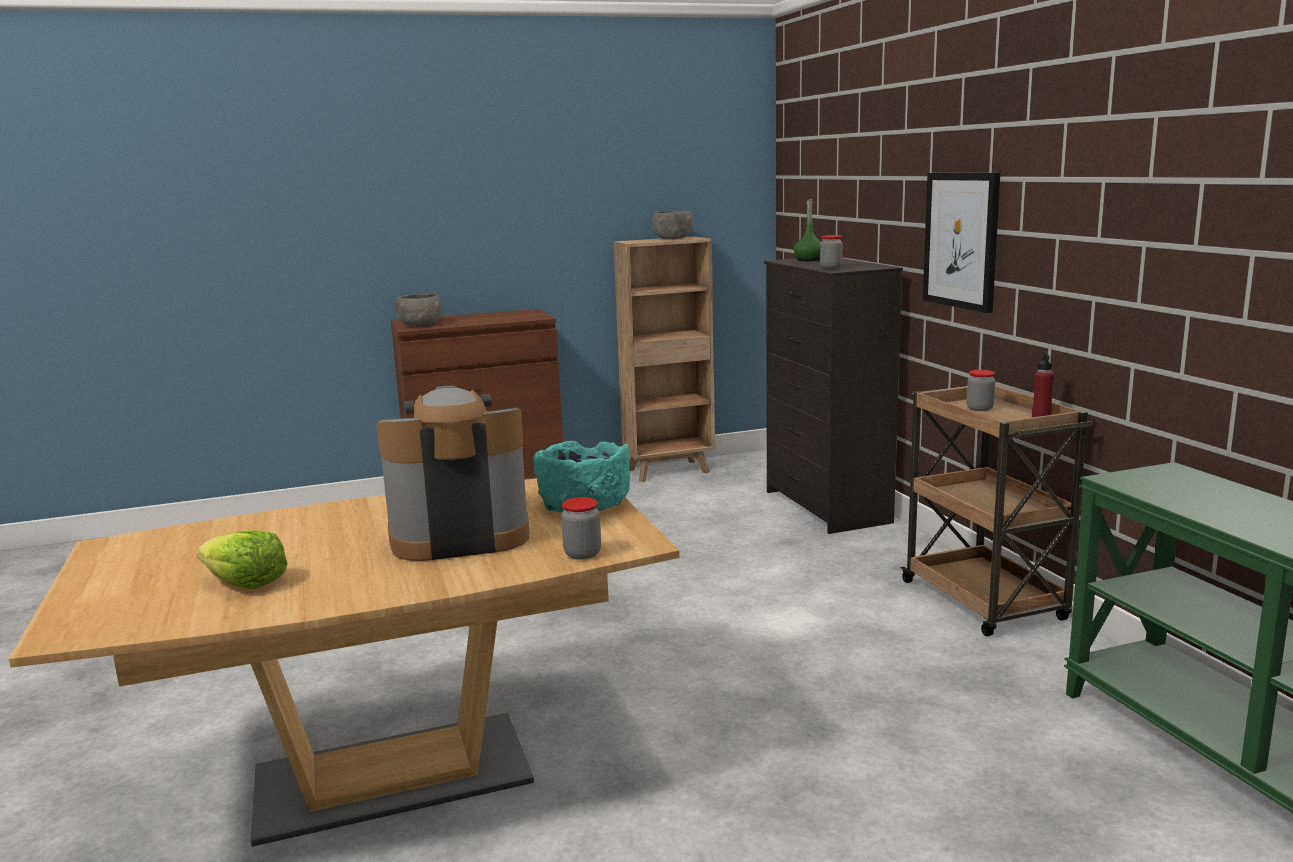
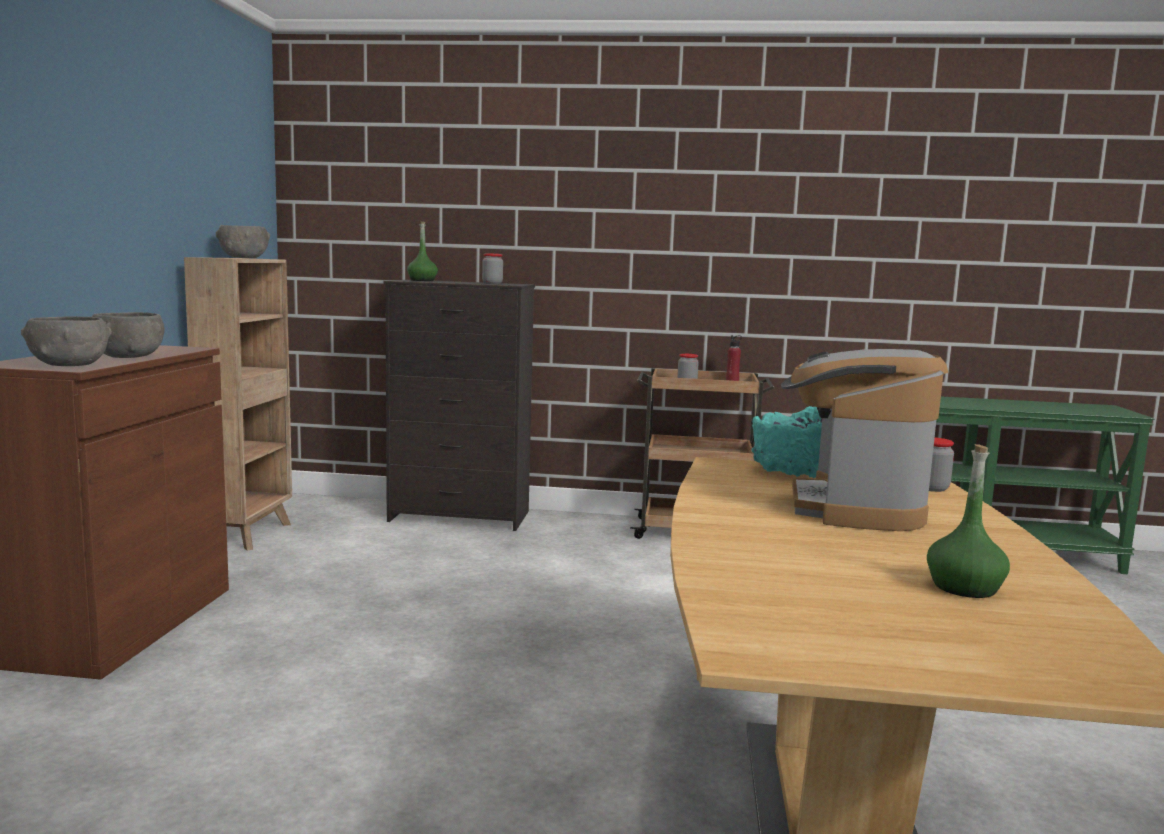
camera: 65 degrees left, 5 degrees down
lettuce [196,530,288,589] -> green bottle [927,444,1010,598]
picture [923,173,1000,313] -> none
none -> grey bowl [92,312,164,358]

